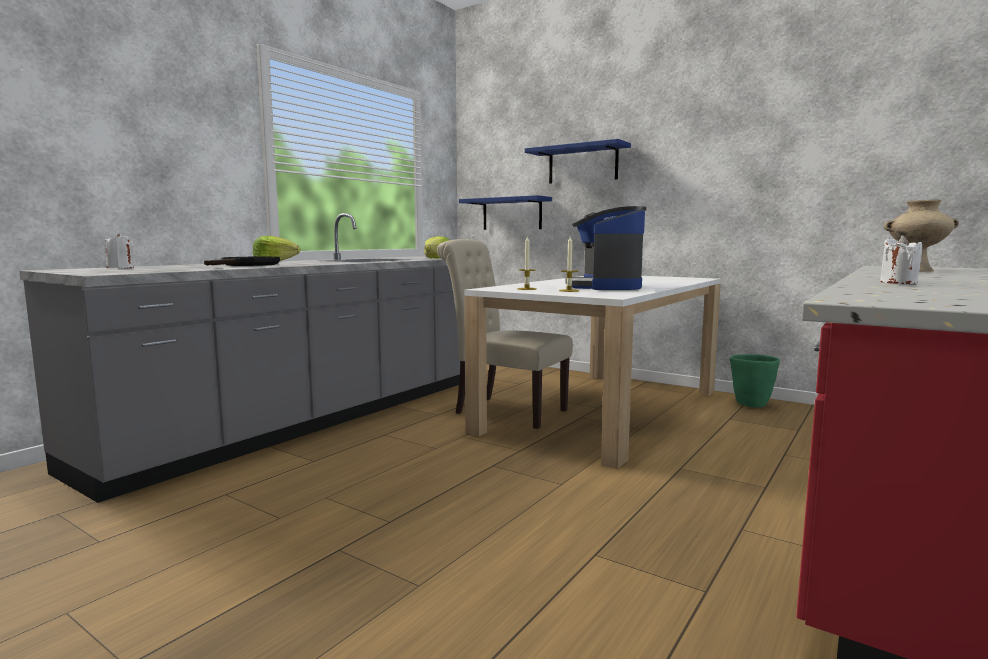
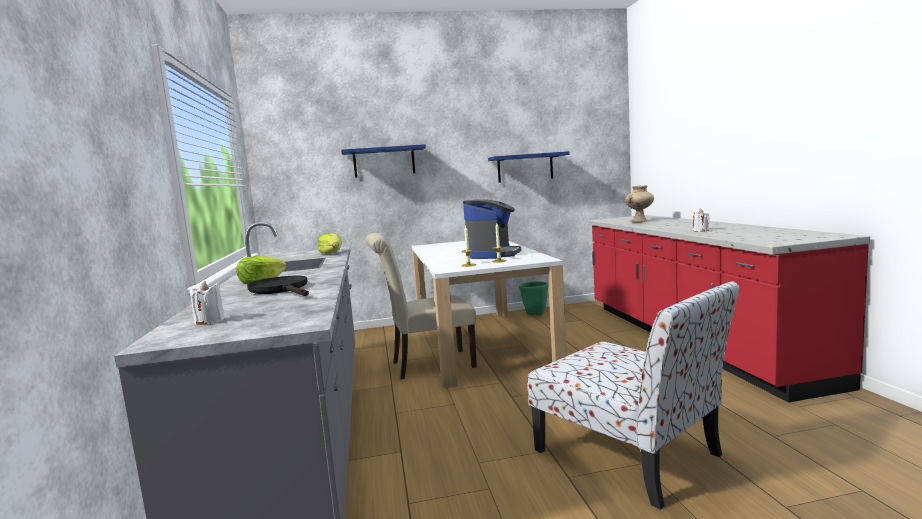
camera: 45 degrees left, 0 degrees up
blue shelf [459,195,552,230] -> blue shelf moved to [488,151,569,182]
coffee machine [565,206,647,290] -> coffee machine turned 120 degrees counterclockwise [463,199,521,259]
none -> chair [527,281,739,510]

